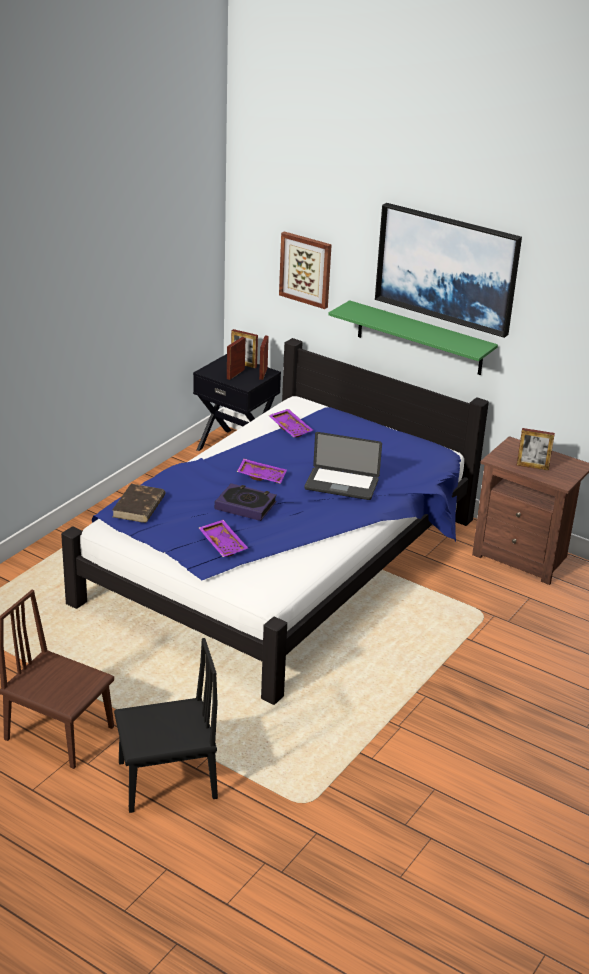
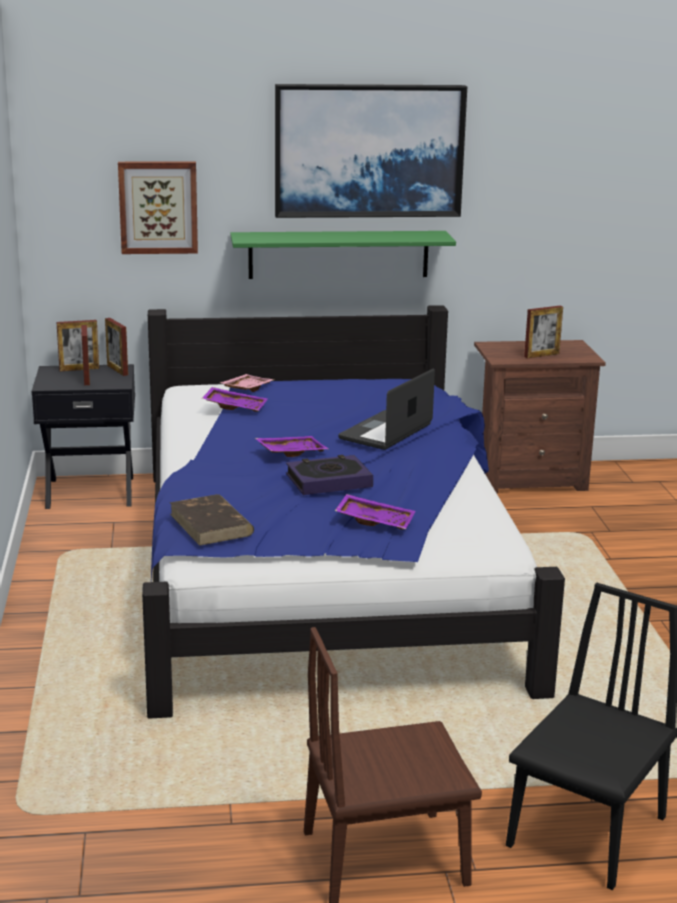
camera: 40 degrees left, 10 degrees down
laptop [304,432,382,500] -> laptop turned 150 degrees clockwise [338,368,435,450]
none -> pink tray [220,374,274,392]

